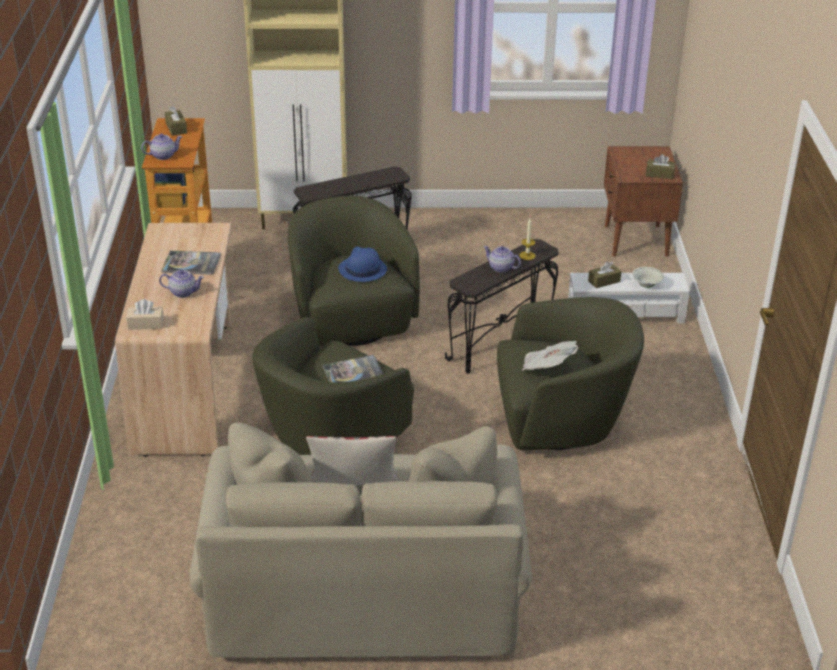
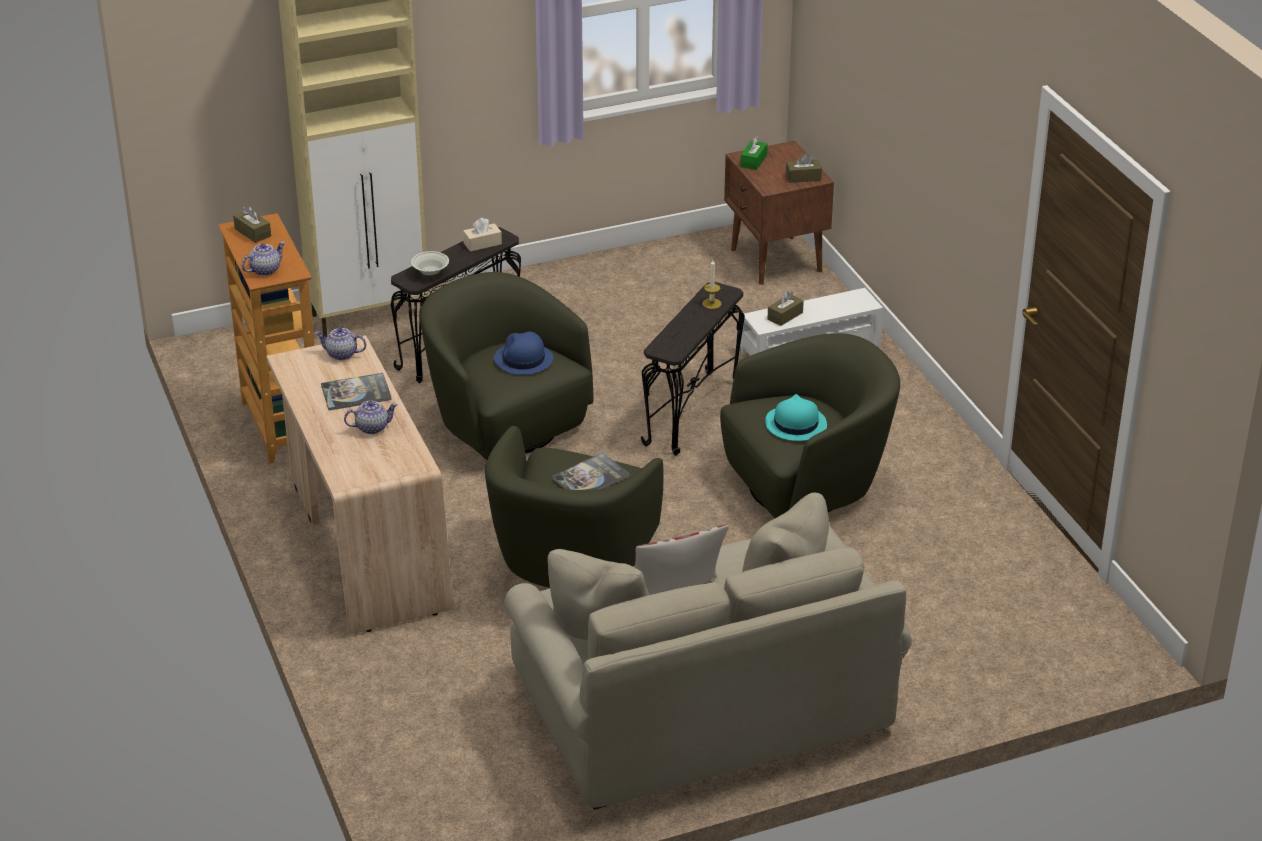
camera: 20 degrees left, 0 degrees up
beige tissue box [126,299,164,330] -> beige tissue box moved to [463,218,502,252]
teapot [484,246,521,273] -> teapot moved to [315,328,366,360]
newspaper [522,341,578,370] -> turquoise hat [765,394,827,441]
white bowl [632,267,664,288] -> white bowl moved to [411,251,449,276]
none -> green tissue box [740,136,768,170]

